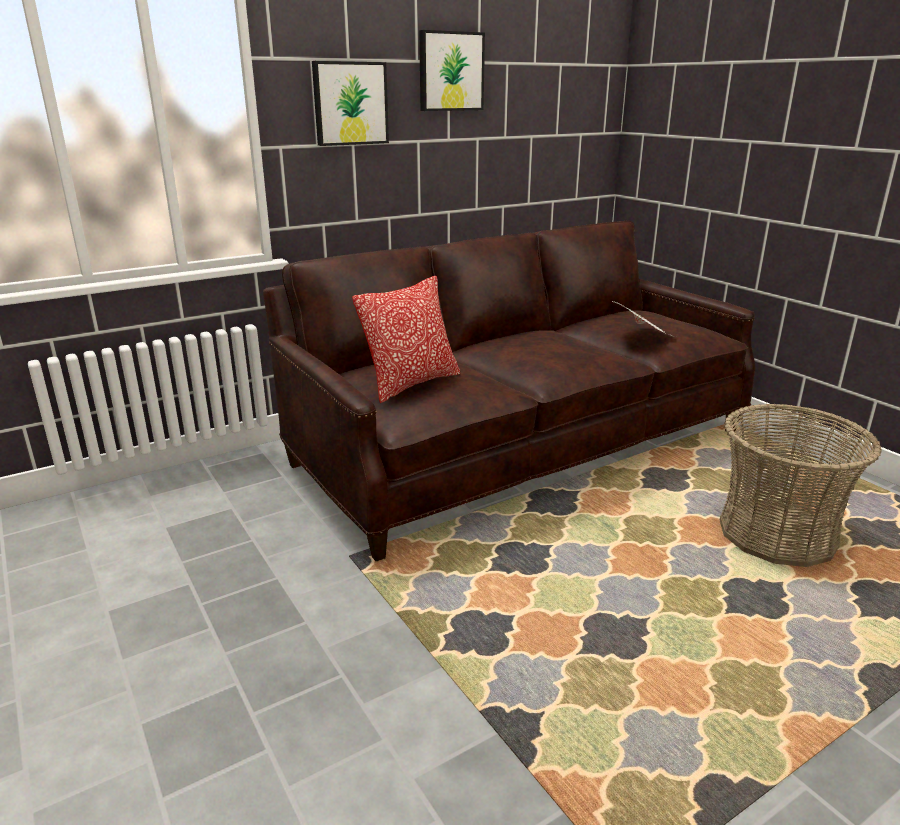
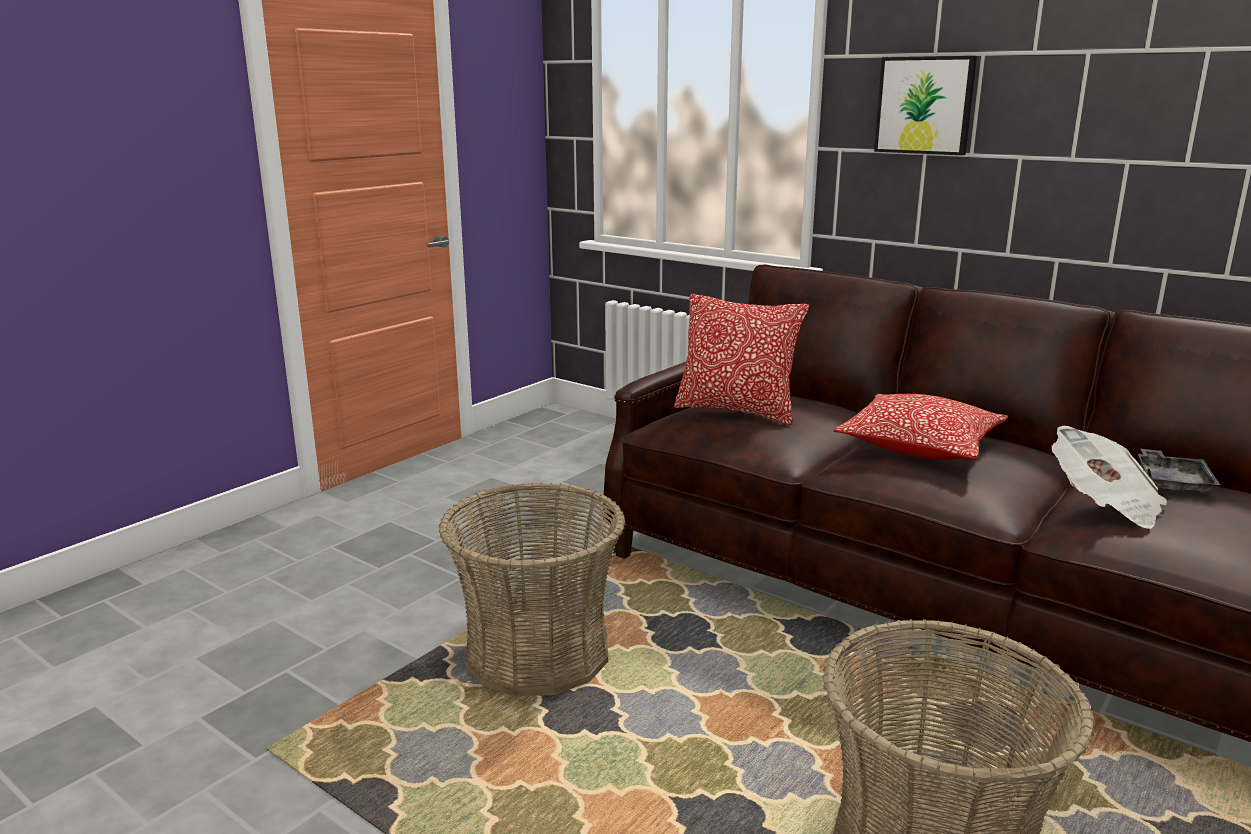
camera: 70 degrees right, 5 degrees down
picture [419,30,485,111] -> none
none -> basket [439,482,625,696]
none -> pillow [834,394,1008,460]
none -> grey tray [1138,448,1220,493]

